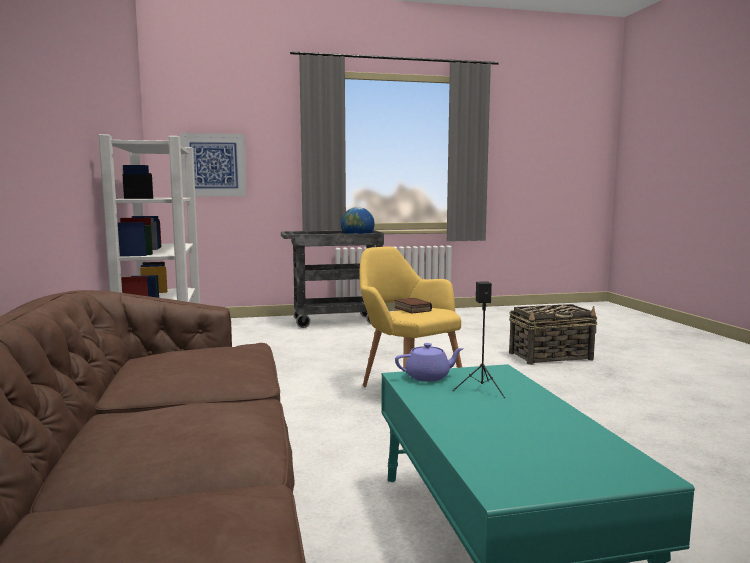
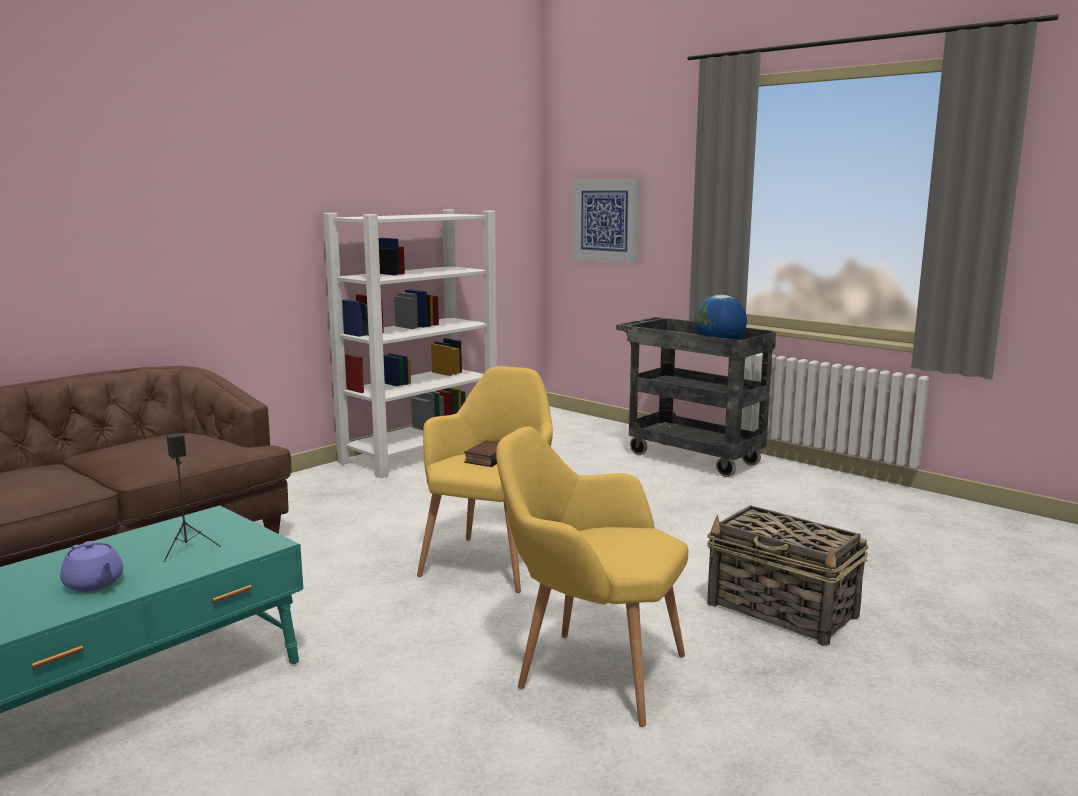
camera: 55 degrees right, 5 degrees up
purple teapot [395,343,464,382] -> purple teapot moved to [60,541,123,592]
none -> yellow armchair [496,426,688,727]

